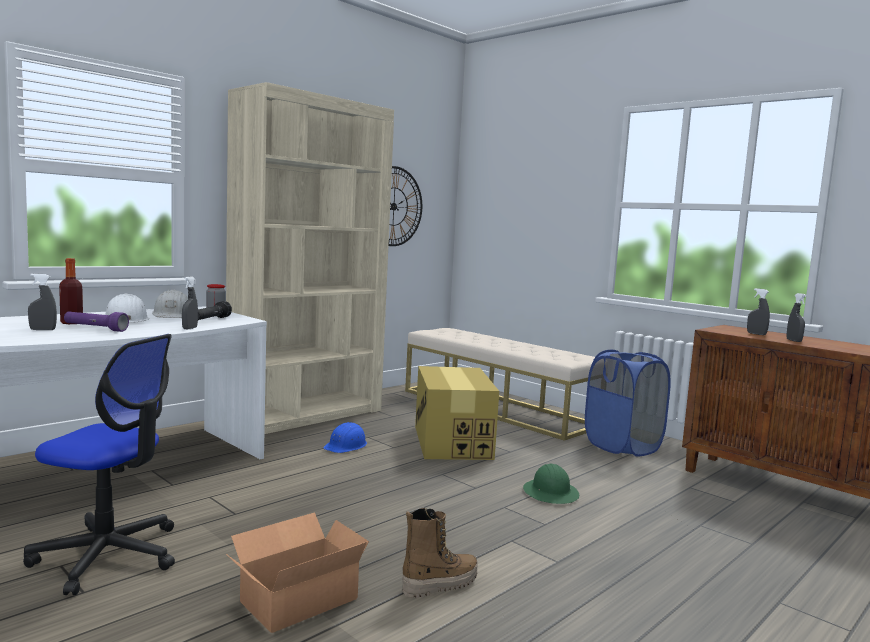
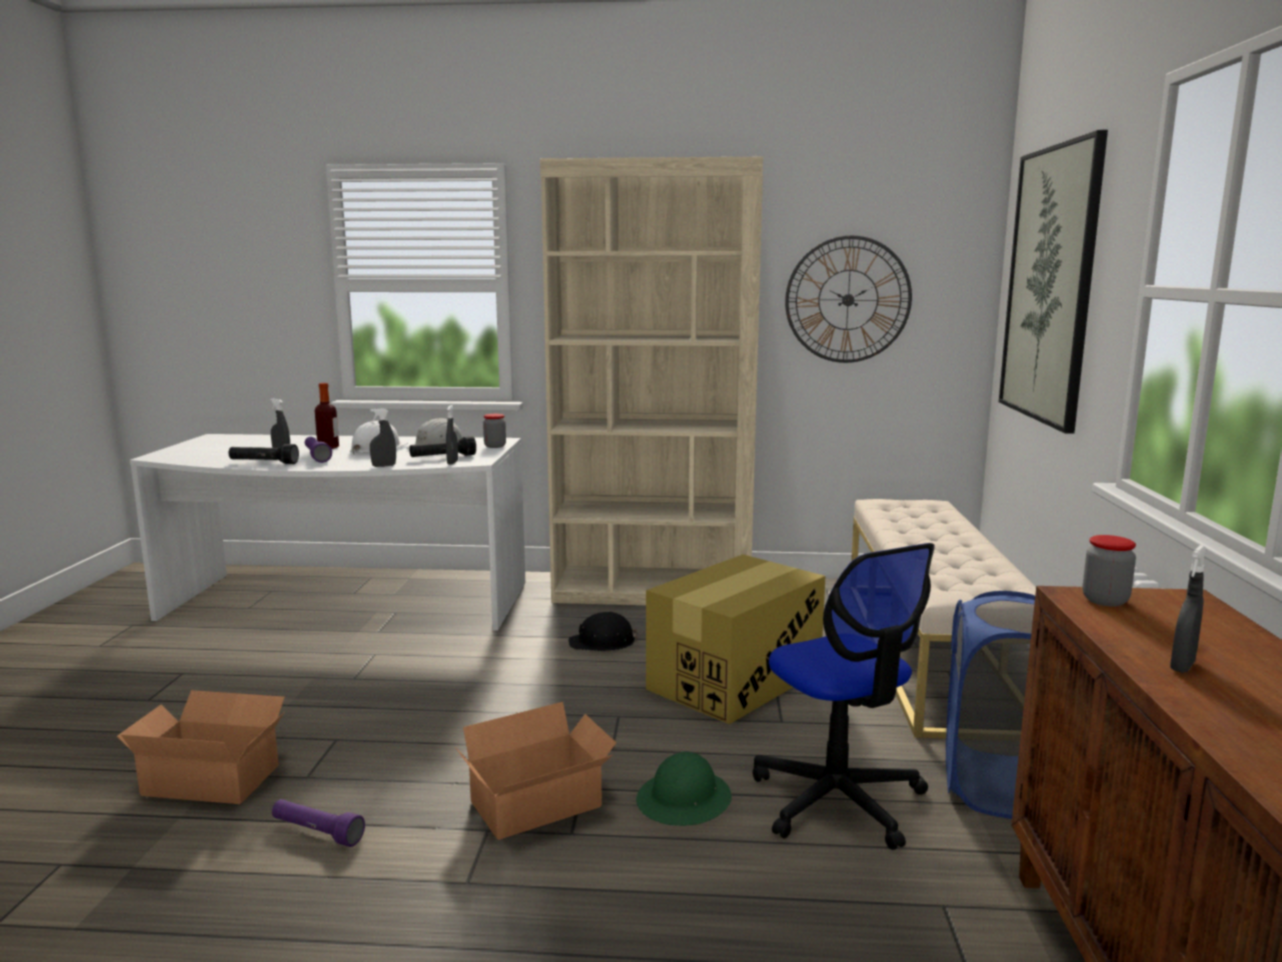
camera: 50 degrees right, 5 degrees up
office chair [23,334,175,595] -> office chair moved to [753,543,935,850]
blue hard hat [323,422,367,453] -> black hard hat [569,612,638,651]
boot [402,508,478,598] -> purple flashlight [272,799,365,847]
grey spray bottle [747,288,770,335] -> grey spray bottle moved to [446,405,458,464]
none -> black flashlight [229,444,299,464]
none -> cardboard box [455,702,616,840]
none -> picture [999,130,1108,433]
none -> jar [1083,535,1136,607]

